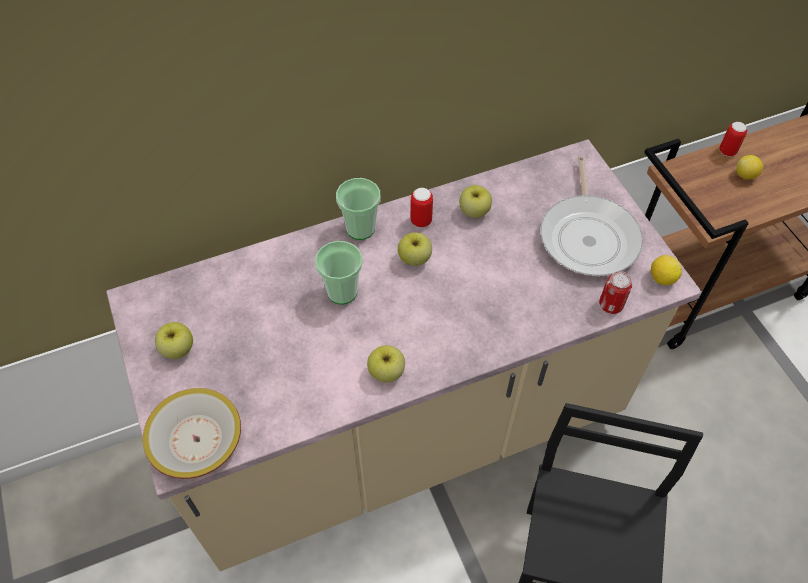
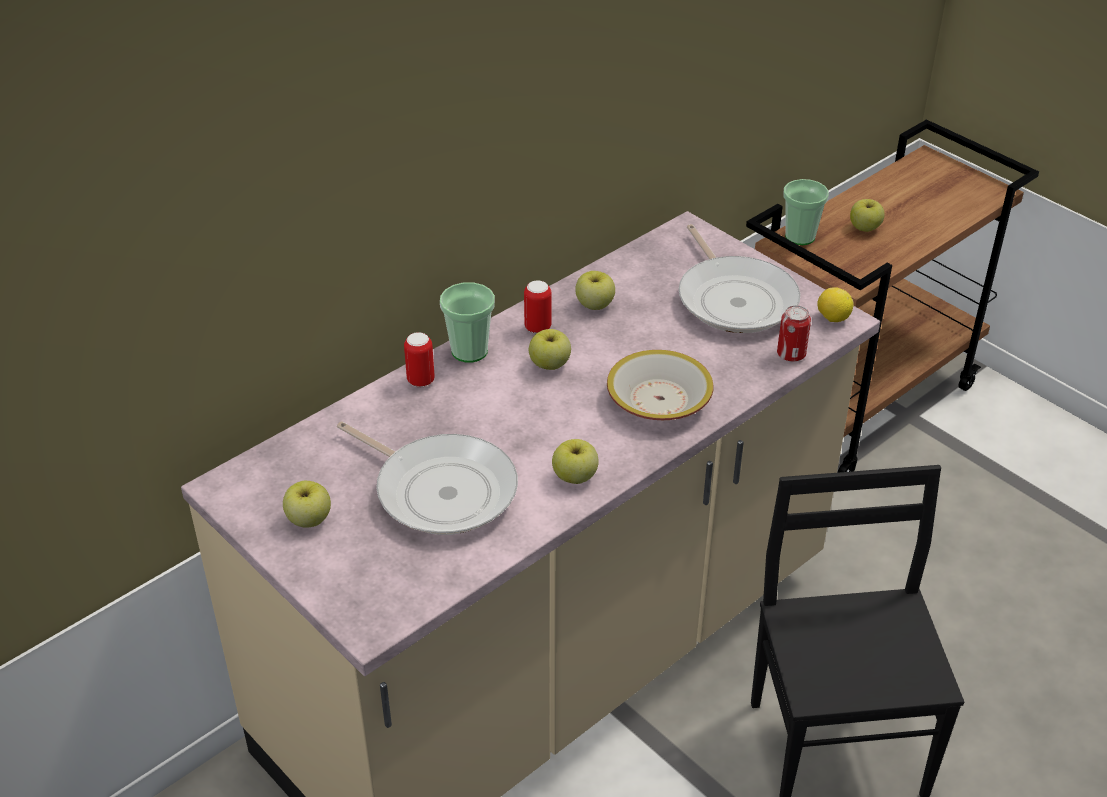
camera: 20 degrees left, 15 degrees down
bowl [143,388,241,479] -> bowl moved to [607,350,713,420]
cup [315,241,363,305] -> cup moved to [783,179,829,245]
can [719,122,747,157] -> can moved to [404,332,435,387]
lemon [736,155,763,179] -> apple [850,199,885,232]
none -> frying pan [337,421,518,535]

